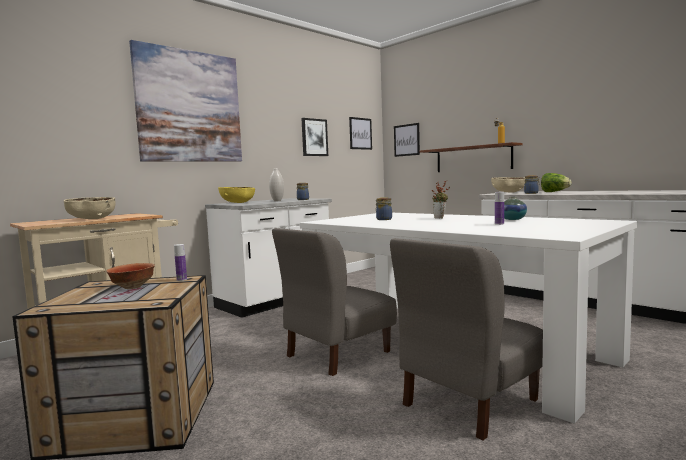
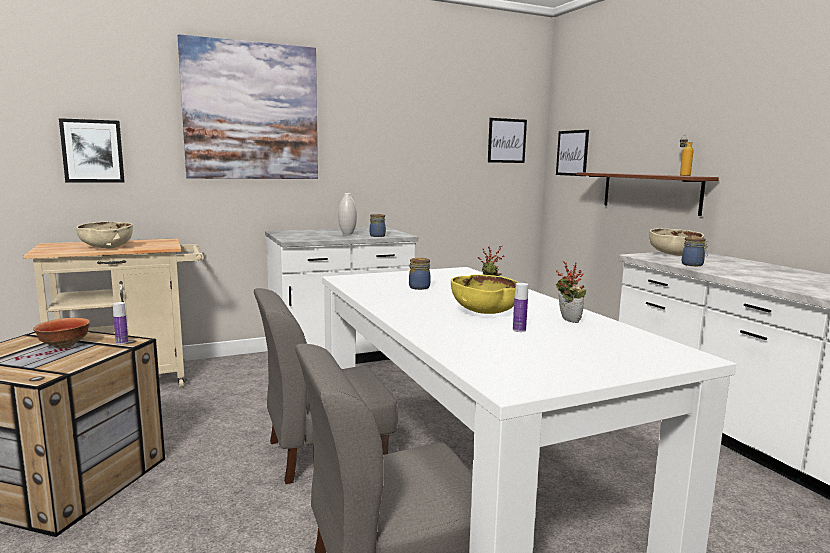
camera: 20 degrees right, 5 degrees up
yellow bowl [218,187,255,203] -> yellow bowl moved to [451,274,519,314]
picture [301,118,328,156] -> picture moved to [59,118,125,182]
vase [504,197,527,220] -> potted plant [556,261,586,323]
lettuce [541,173,571,192] -> none

